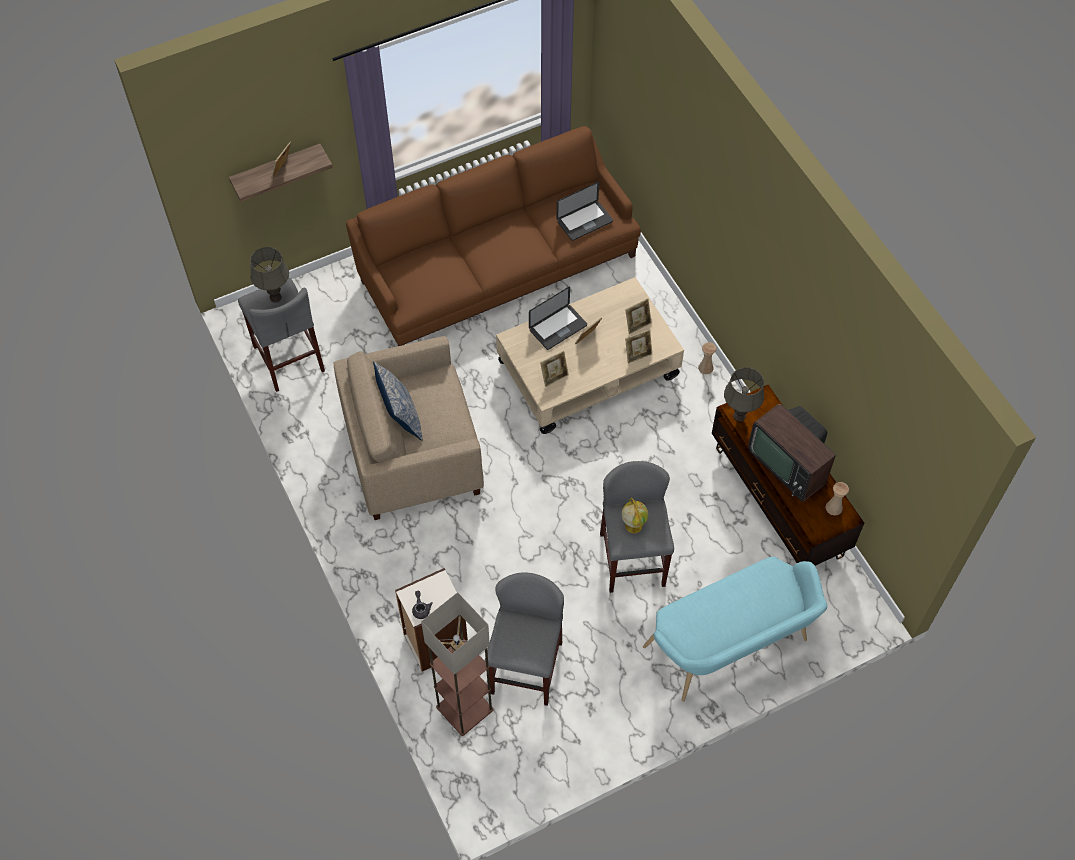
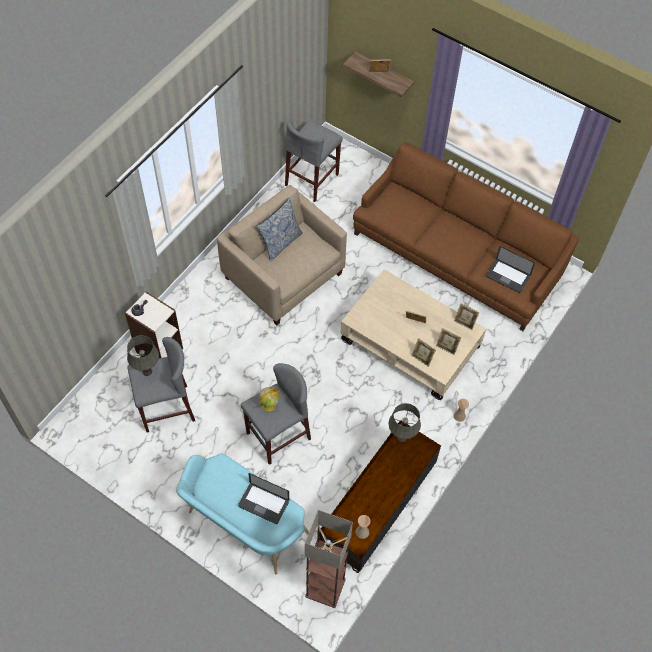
camera: 60 degrees right, 0 degrees up
grey table lamp [250,247,289,302] -> grey table lamp moved to [127,335,159,376]
floor lamp [421,592,493,736] -> floor lamp moved to [305,510,353,608]
laptop [529,286,587,350] -> laptop moved to [238,473,289,524]
picture frame [540,351,569,387] -> picture frame moved to [454,303,479,330]
television [748,404,836,502] -> none

